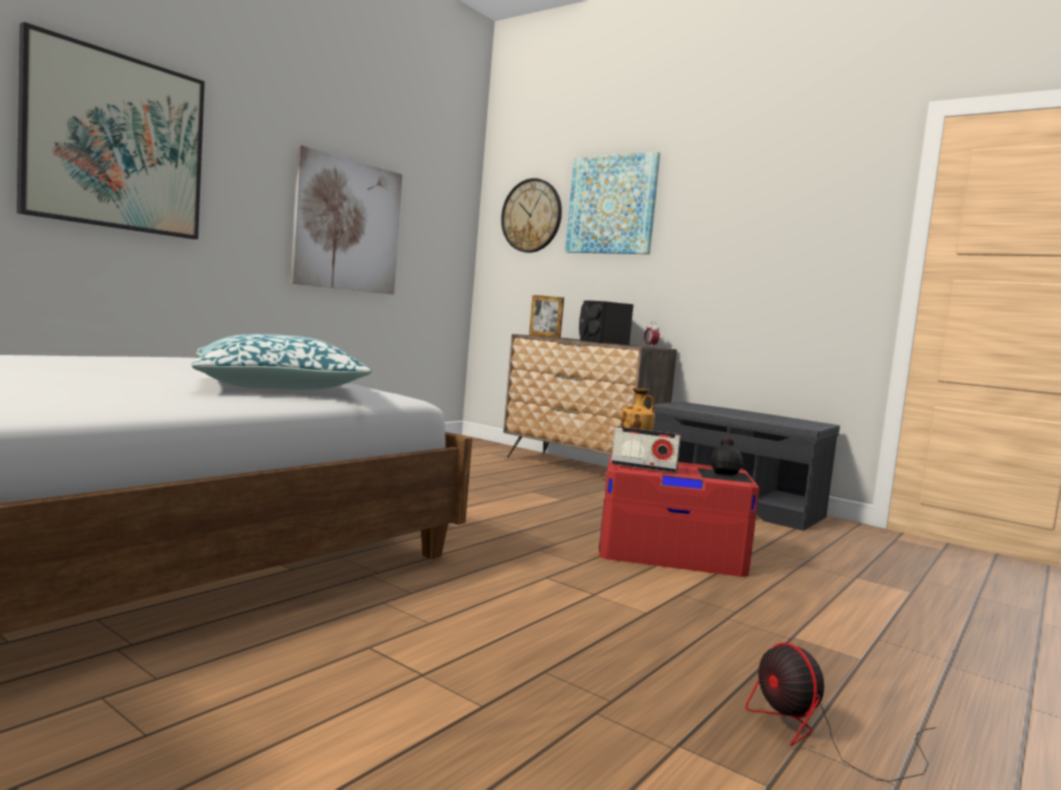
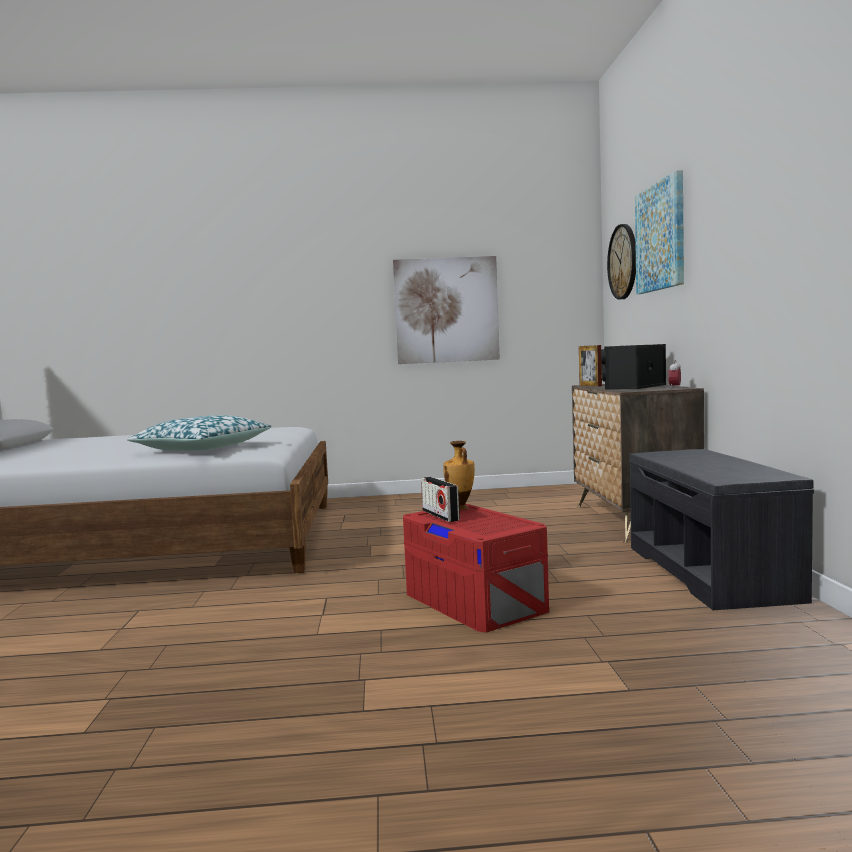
camera: 50 degrees right, 0 degrees up
picture [17,22,205,239] -> none
black bottle [697,437,753,483] -> none
fan [745,643,936,782] -> none

